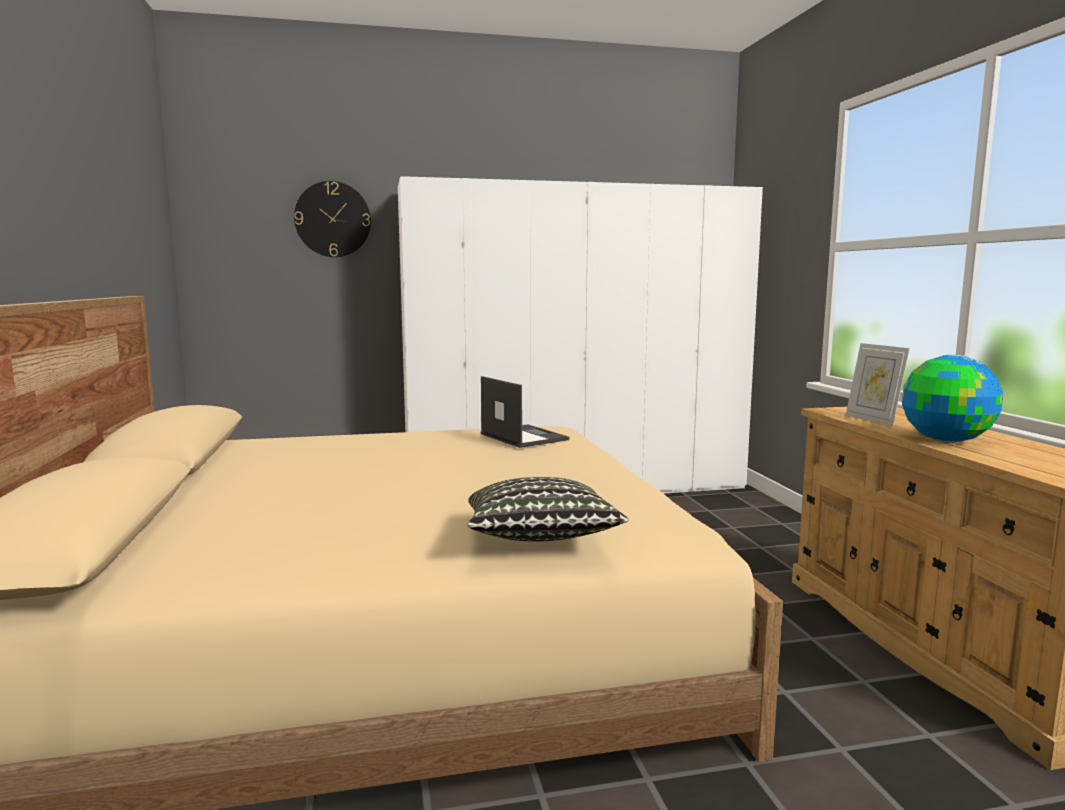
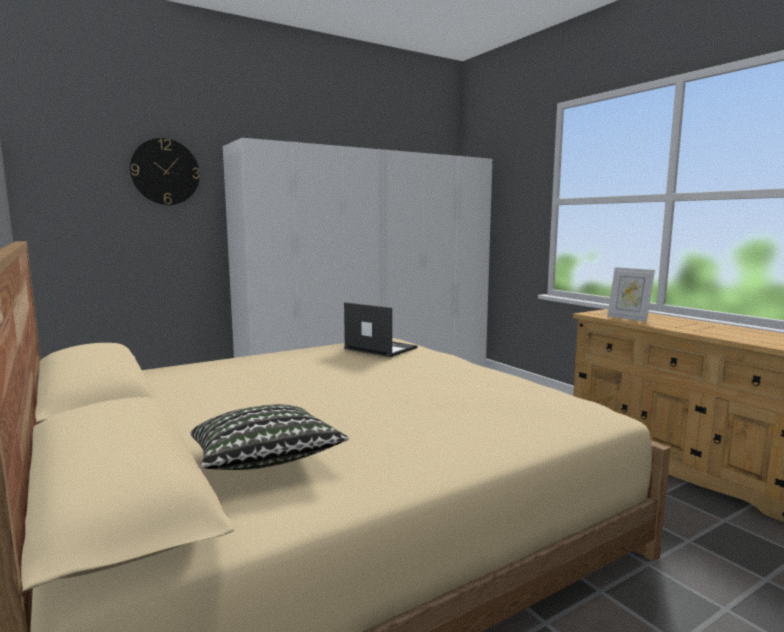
camera: 20 degrees left, 0 degrees up
pillow [468,477,628,542] -> pillow moved to [190,404,348,470]
globe [902,355,1003,443] -> none

